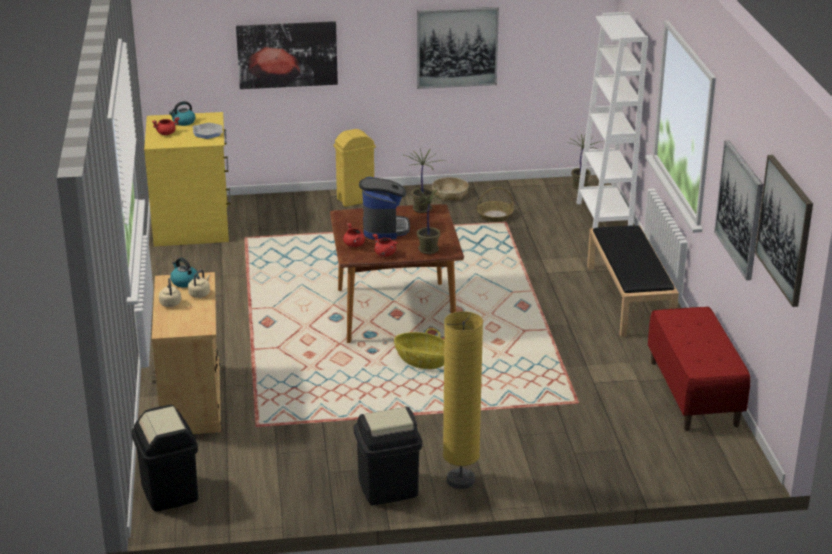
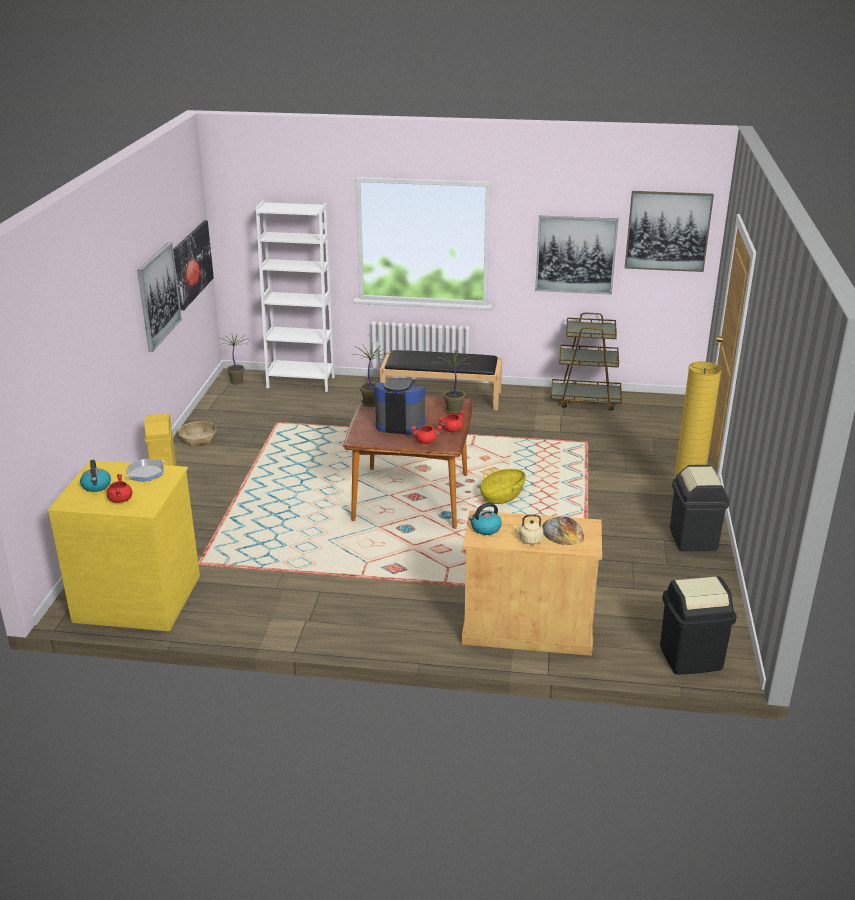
camera: 75 degrees left, 0 degrees up
beige kettle [188,270,210,298] -> none
picture [236,21,338,89] -> picture moved to [173,220,214,310]
basket [477,187,514,222] -> none
red bench [648,307,750,431] -> brown cart [551,312,622,411]
none -> bread [542,516,584,545]

